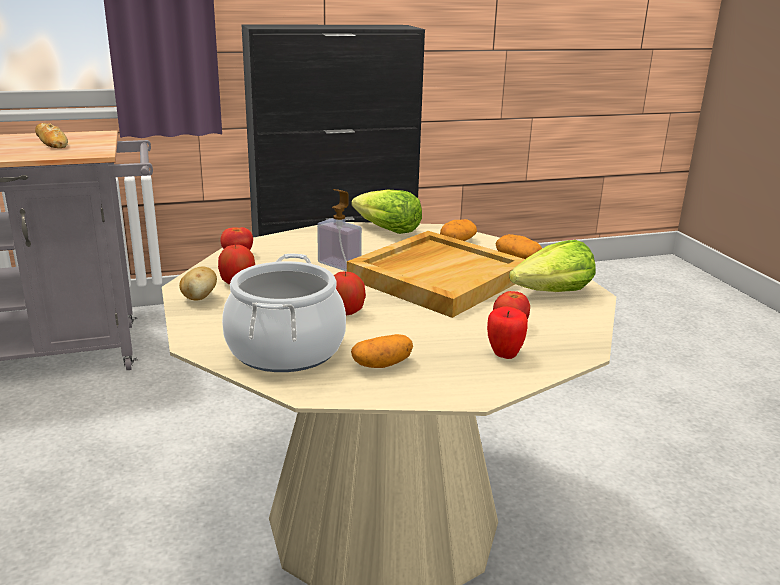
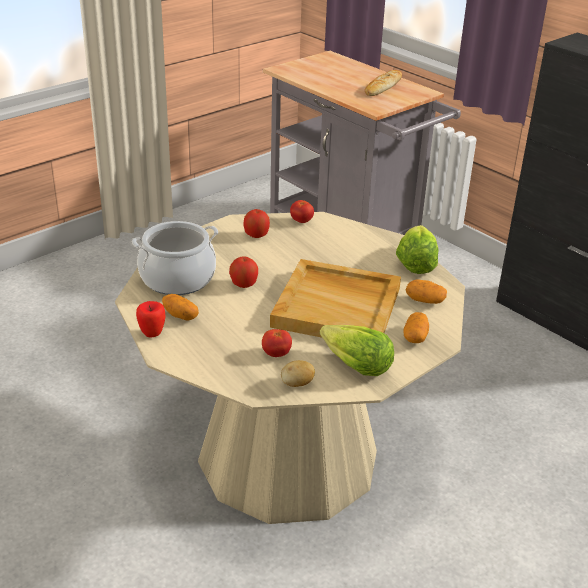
camera: 65 degrees right, 10 degrees up
potato [179,267,217,300] -> potato moved to [281,360,315,387]
soap dispenser [317,189,362,271] -> none
apple [487,306,528,359] -> apple moved to [136,301,165,338]

